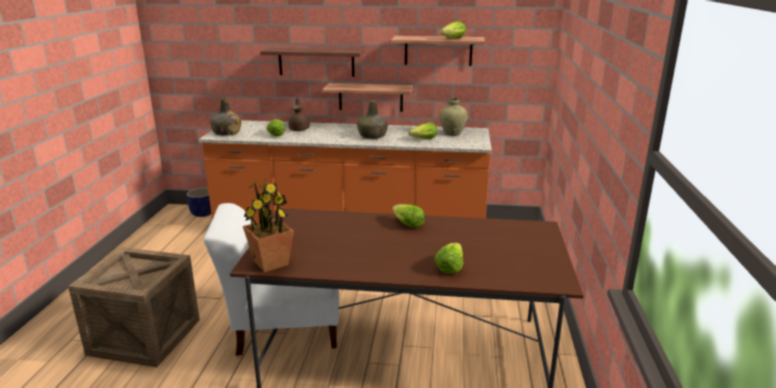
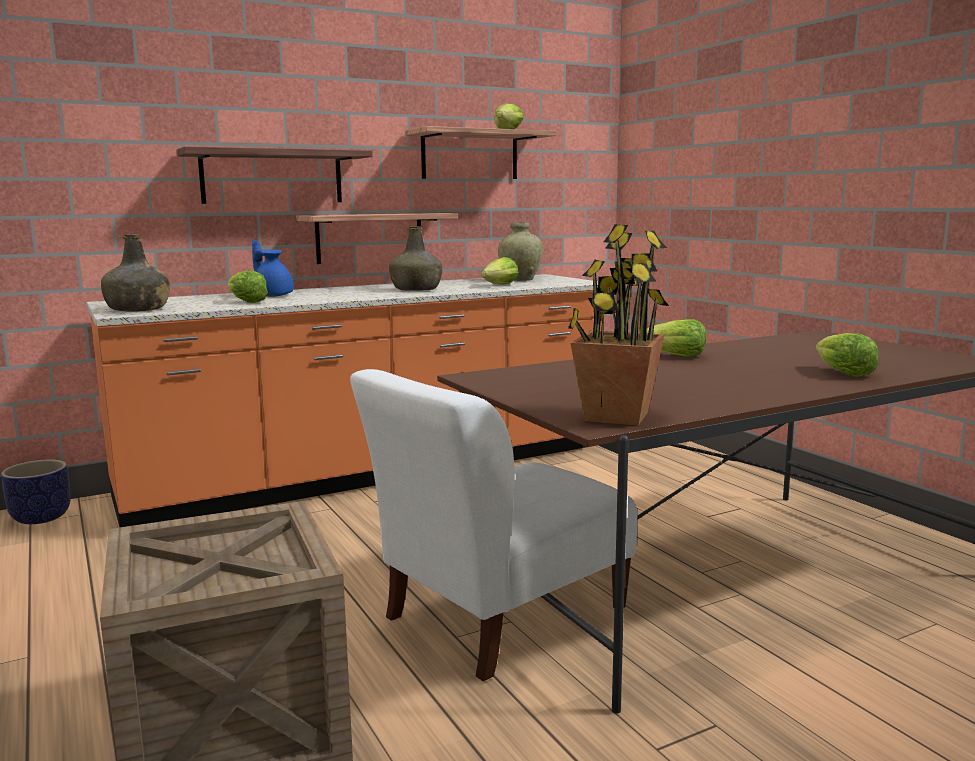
camera: 35 degrees left, 10 degrees down
brown teapot [288,98,310,131] -> blue teapot [252,240,294,297]

